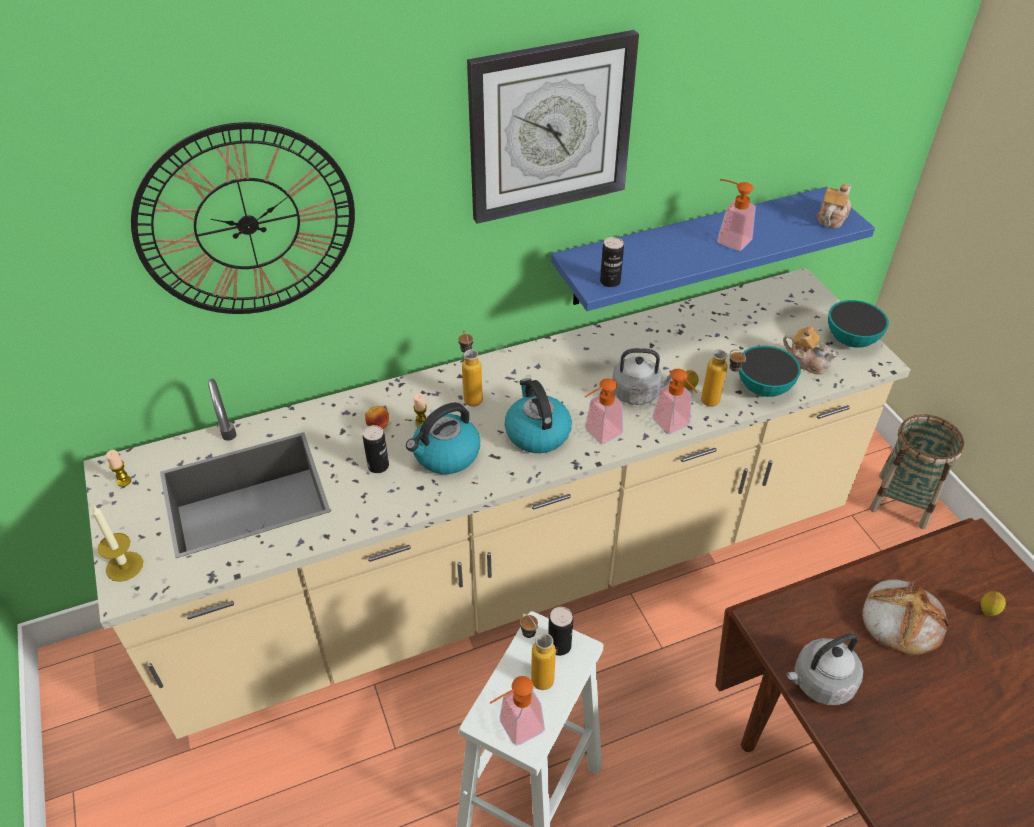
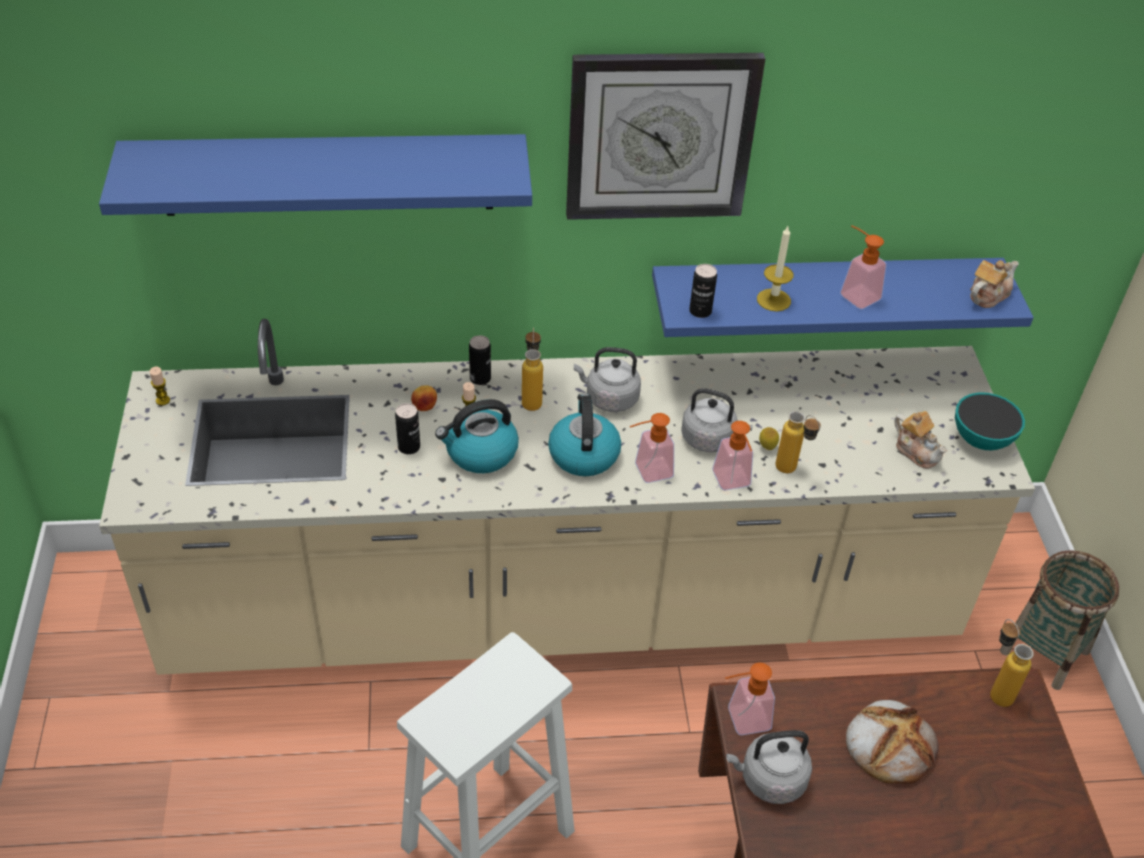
camera: 15 degrees right, 0 degrees up
candle [92,505,143,582] -> candle moved to [757,226,794,311]
wall clock [131,122,355,314] -> blue shelf [99,134,532,216]
soap dispenser [490,676,545,746] -> soap dispenser moved to [725,663,775,735]
bottle [520,613,556,690] -> bottle moved to [990,619,1034,707]
can [548,607,573,656] -> can moved to [469,335,491,385]
bowl [738,346,801,397] -> none
lemon [981,591,1006,616] -> none
none -> grey kettle [574,347,641,412]

